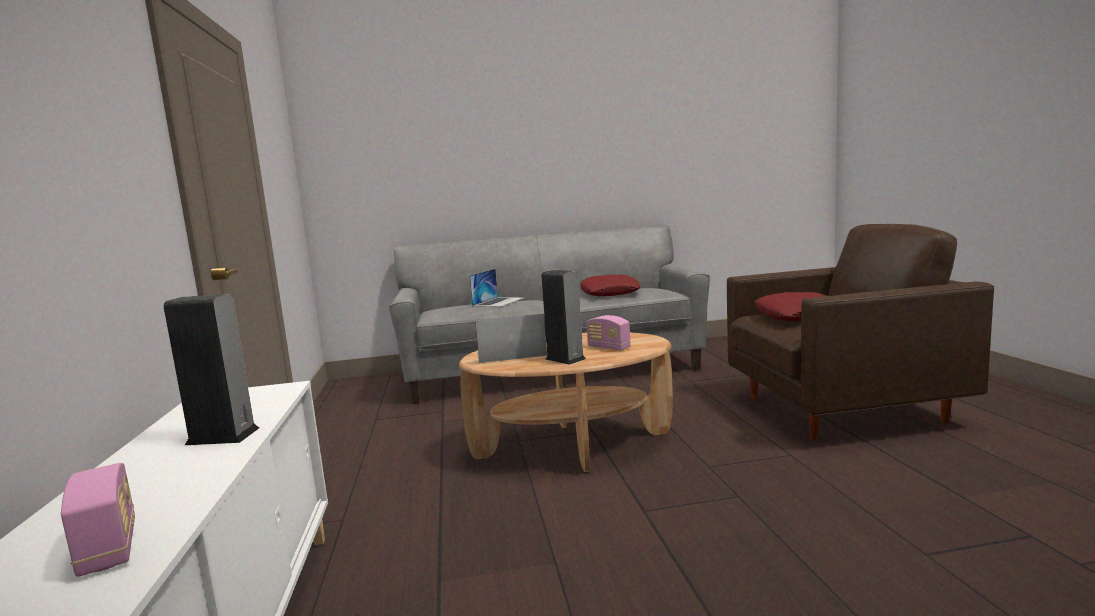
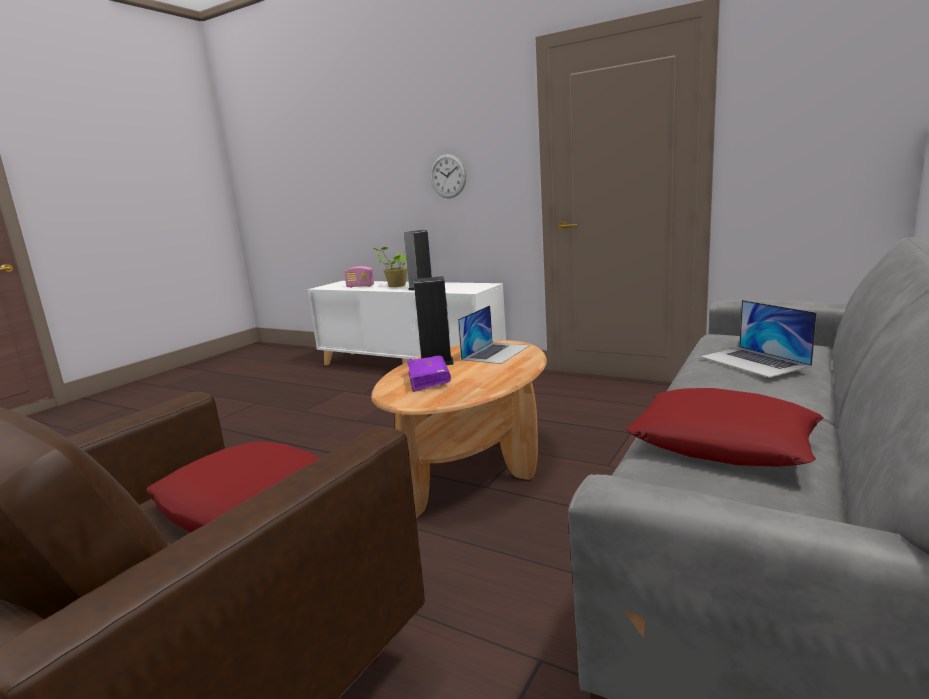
camera: 130 degrees right, 5 degrees up
radio [586,315,631,351] -> purple book [407,356,451,392]
none -> potted plant [374,247,407,287]
none -> wall clock [430,154,466,198]

